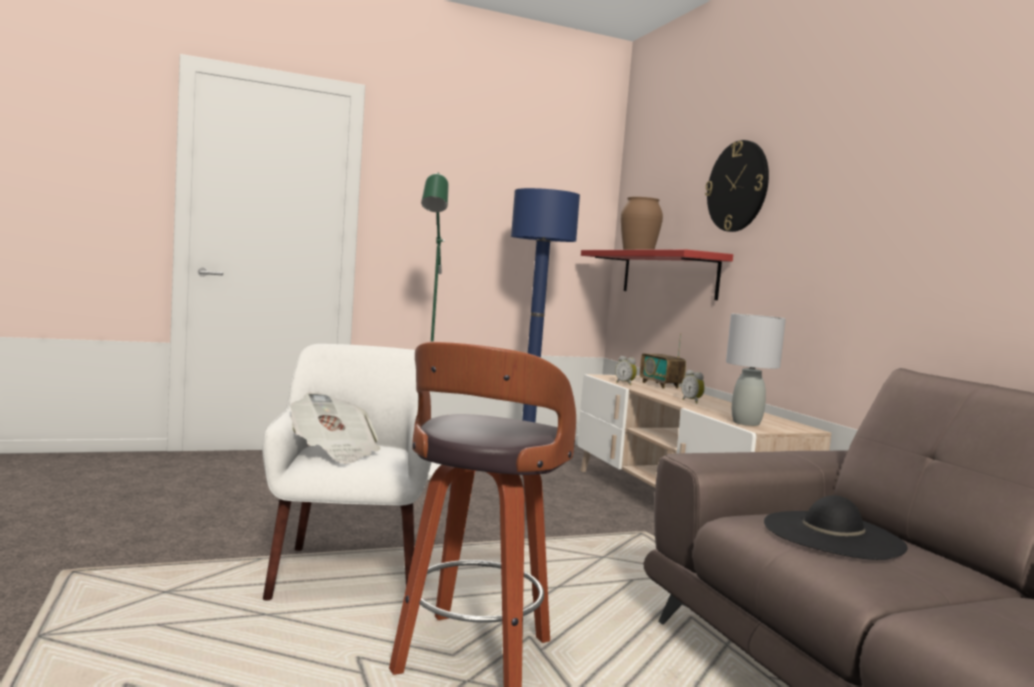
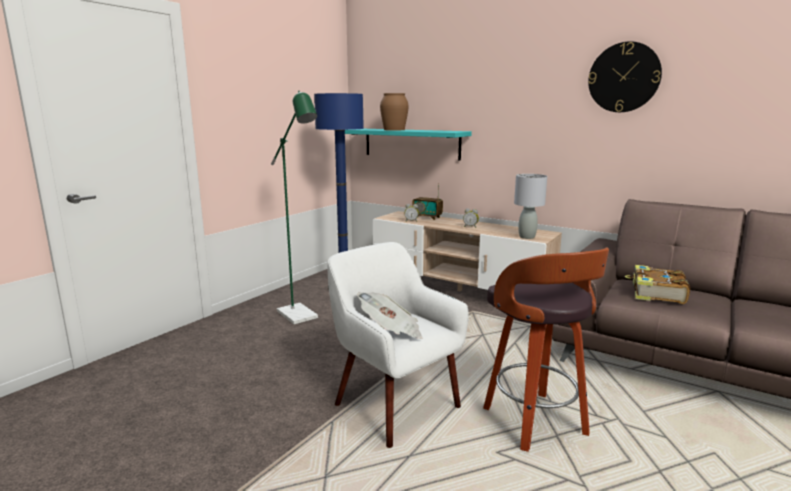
camera: 35 degrees left, 10 degrees up
red shelf [581,249,733,300] -> turquoise shelf [345,129,472,160]
wall clock [705,140,769,232] -> wall clock moved to [588,41,662,112]
black hat [764,495,908,560] -> book [625,265,690,304]

